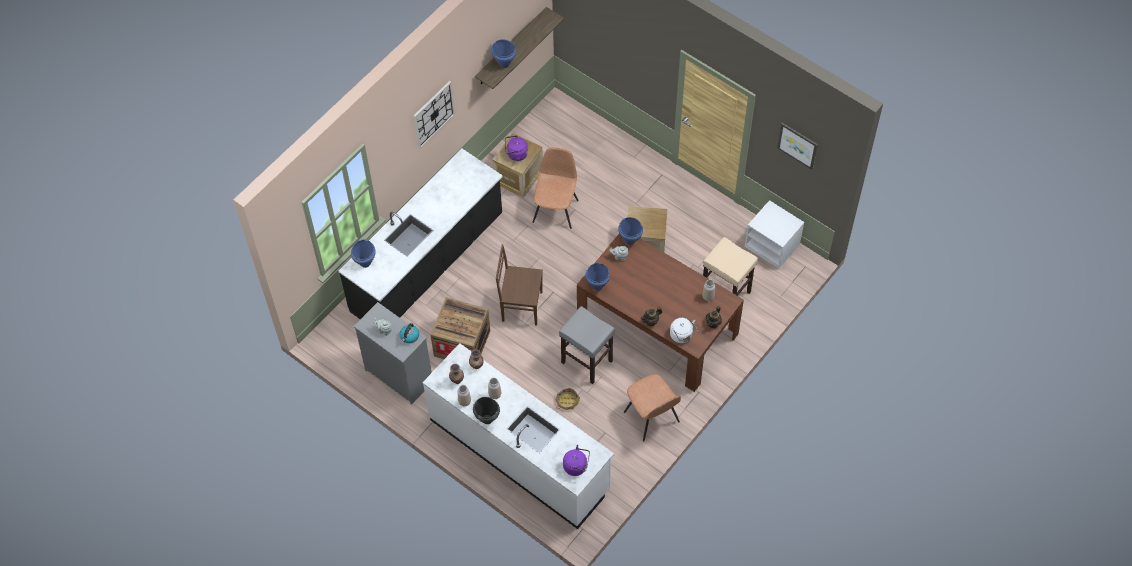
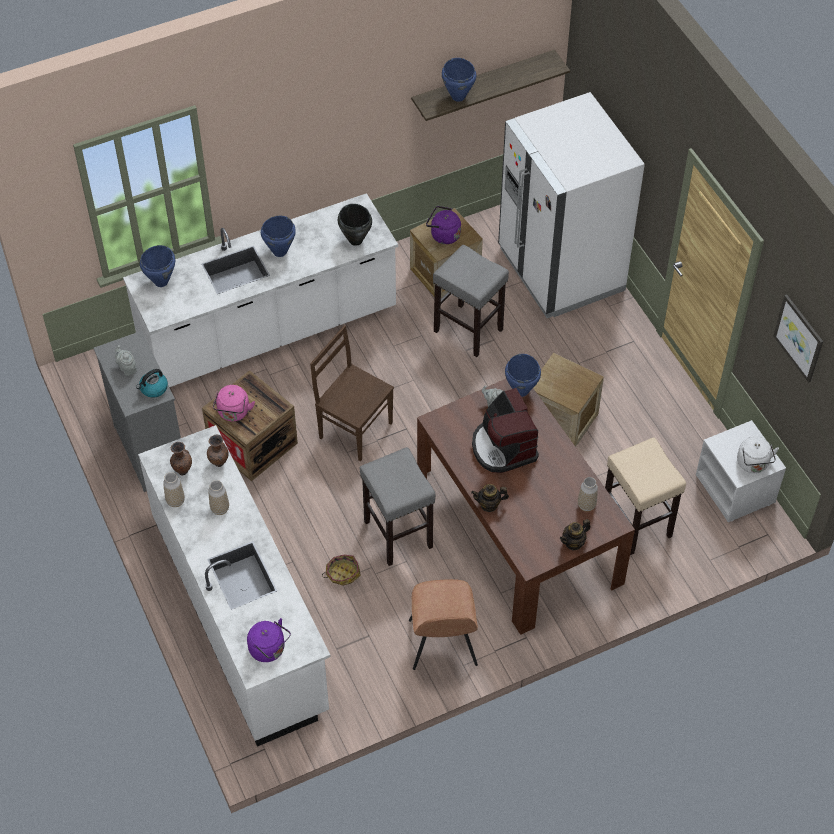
camera: 25 degrees right, 5 degrees down
black counter [338,149,503,319] -> white counter [123,193,398,387]
wall clock [414,81,455,148] -> none
black cooking pot [473,397,500,424] -> black cooking pot moved to [338,204,372,246]
brown chair [533,147,579,229] -> grey stool [433,245,509,357]
blue cooking pot [586,263,610,291] -> blue cooking pot moved to [261,216,296,257]
white kettle [670,318,697,343] -> white kettle moved to [737,436,779,473]
none -> pink kettle [213,385,255,421]
none -> coffee machine [472,388,539,473]
none -> white fridge [498,92,645,318]

